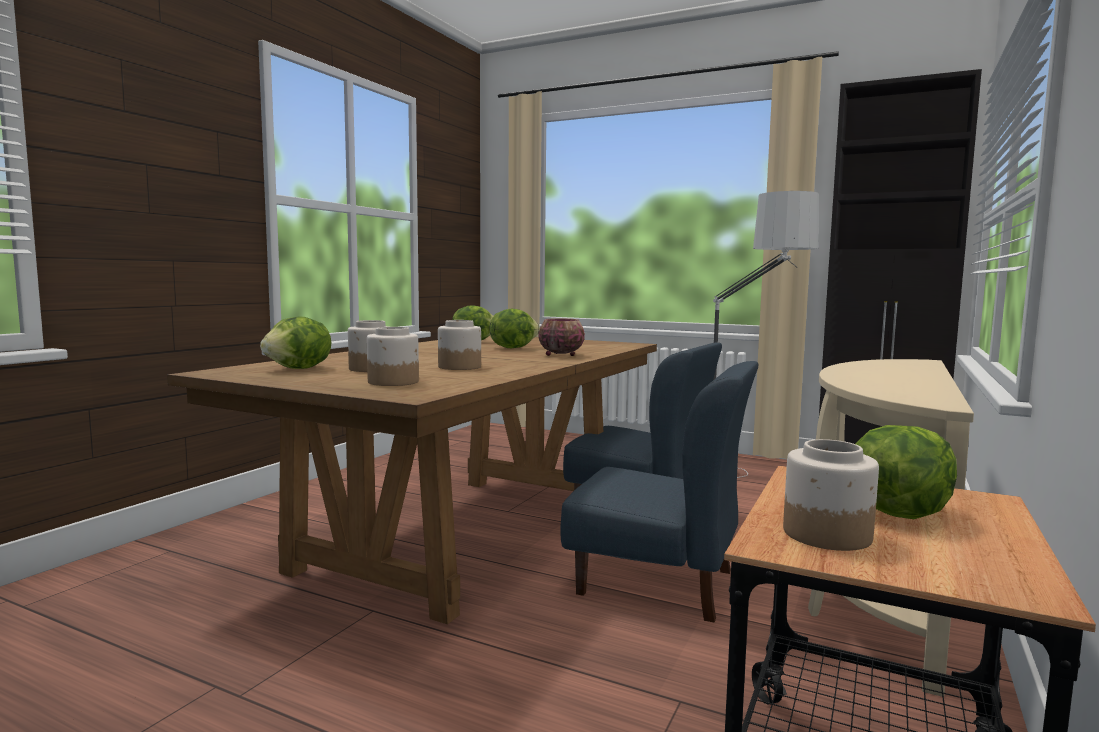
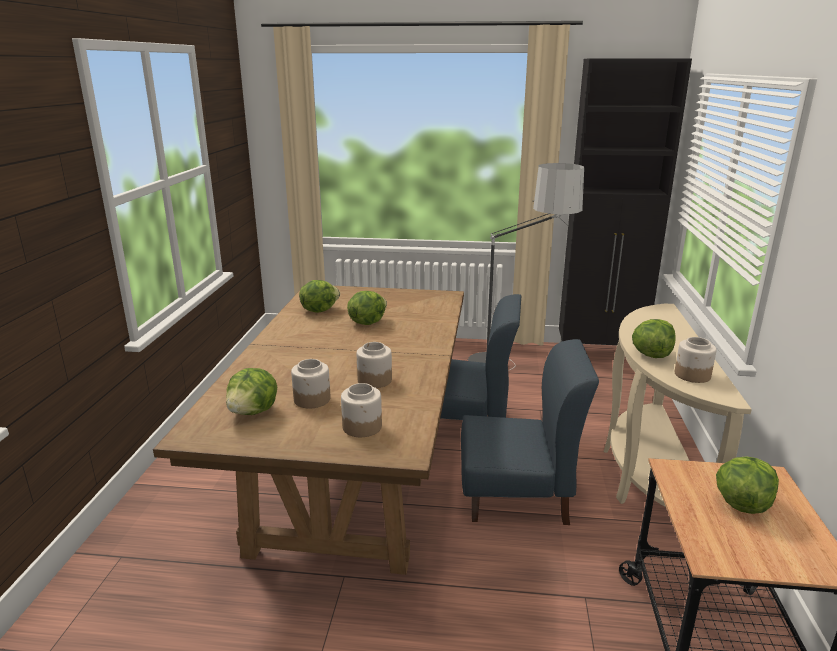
camera: 20 degrees left, 15 degrees up
bowl [538,318,585,356] -> none
jar [783,439,879,551] -> jar moved to [675,337,717,383]
none -> lettuce [632,319,676,358]

